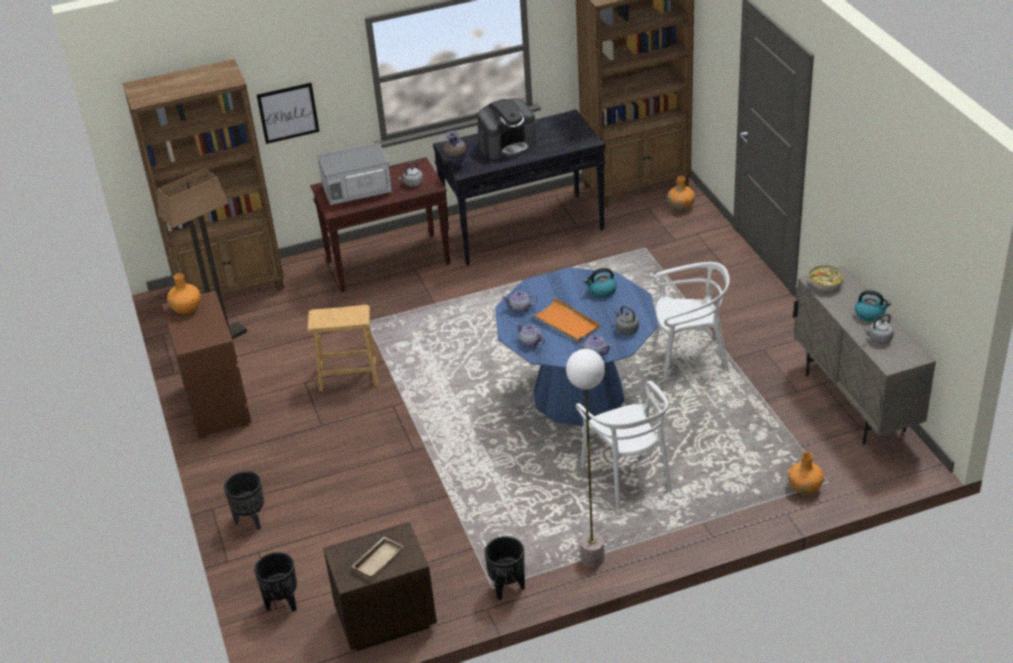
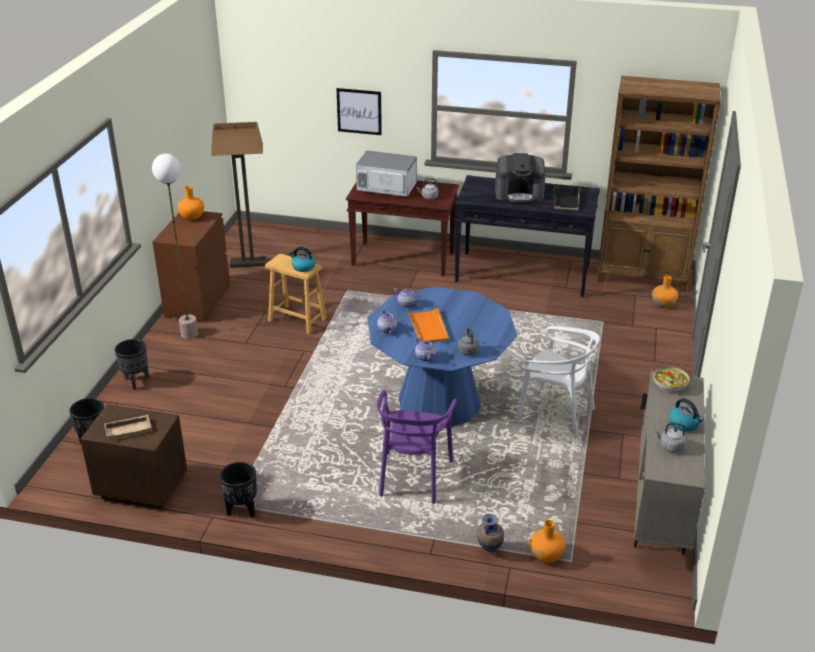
camera: 30 degrees right, 5 degrees down
brown bookcase [123,59,284,295] -> none
vase [443,130,467,165] -> vase moved to [477,514,504,553]
floor lamp [566,349,605,568] -> floor lamp moved to [152,153,198,339]
white chair [576,381,672,510] -> purple chair [377,390,457,504]
kettle [584,268,617,298] -> kettle moved to [289,247,315,272]
none -> black tray [554,185,581,210]

